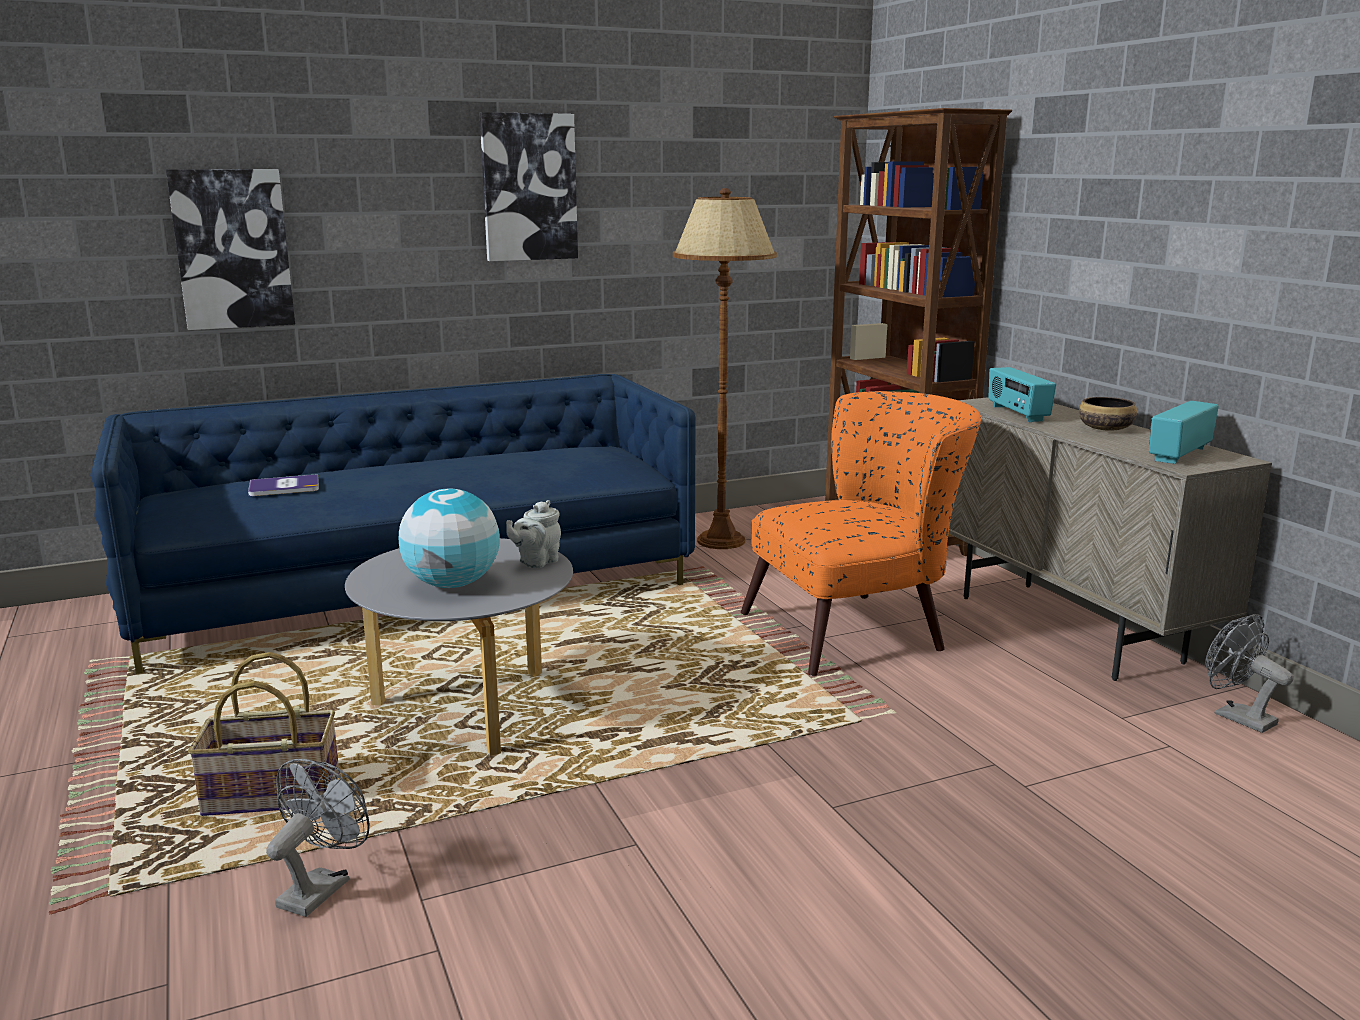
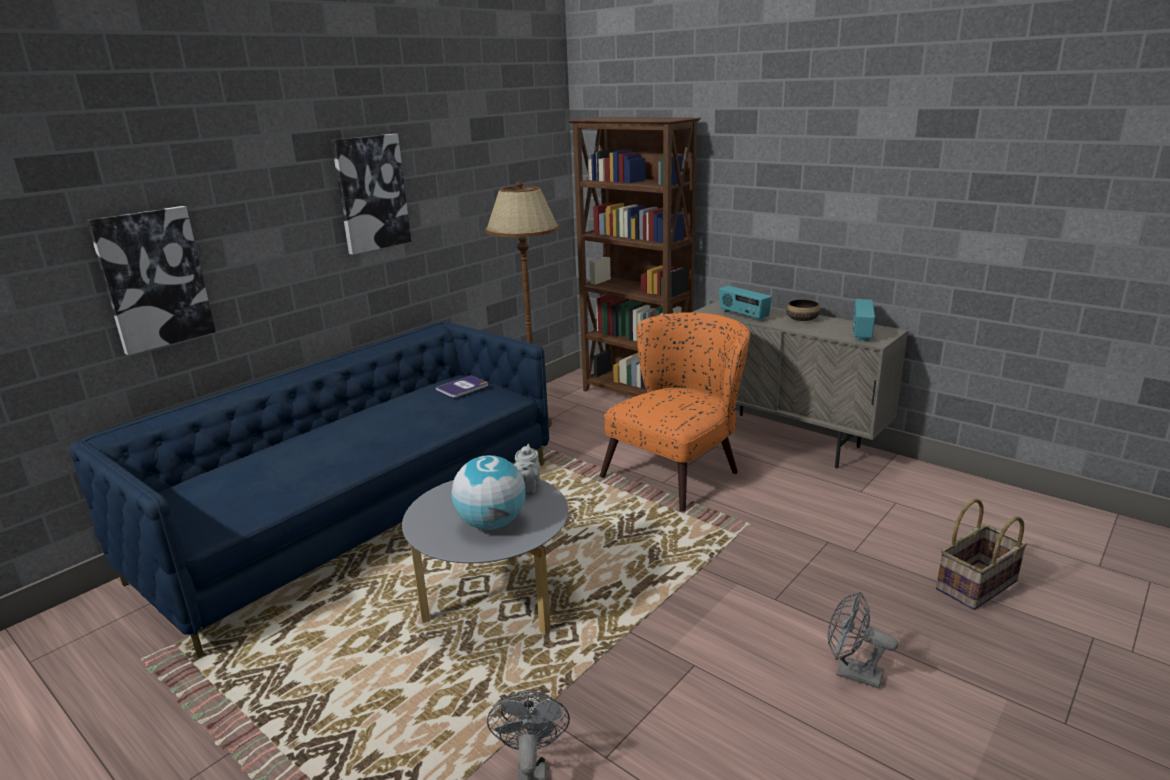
camera: 25 degrees left, 5 degrees up
basket [188,652,339,816] -> basket moved to [936,499,1027,610]
book [248,474,319,496] -> book moved to [436,376,488,398]
grey fan [1205,614,1294,733] -> grey fan moved to [828,591,898,689]

